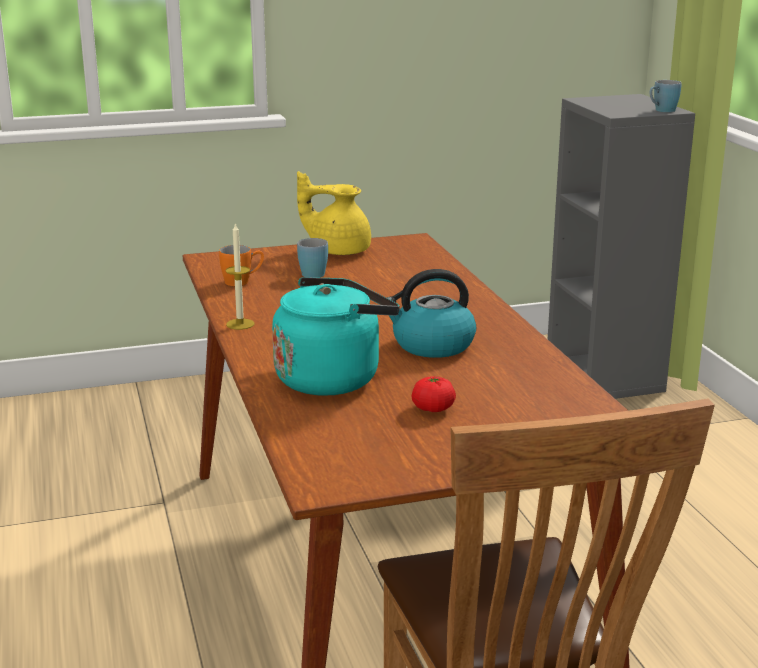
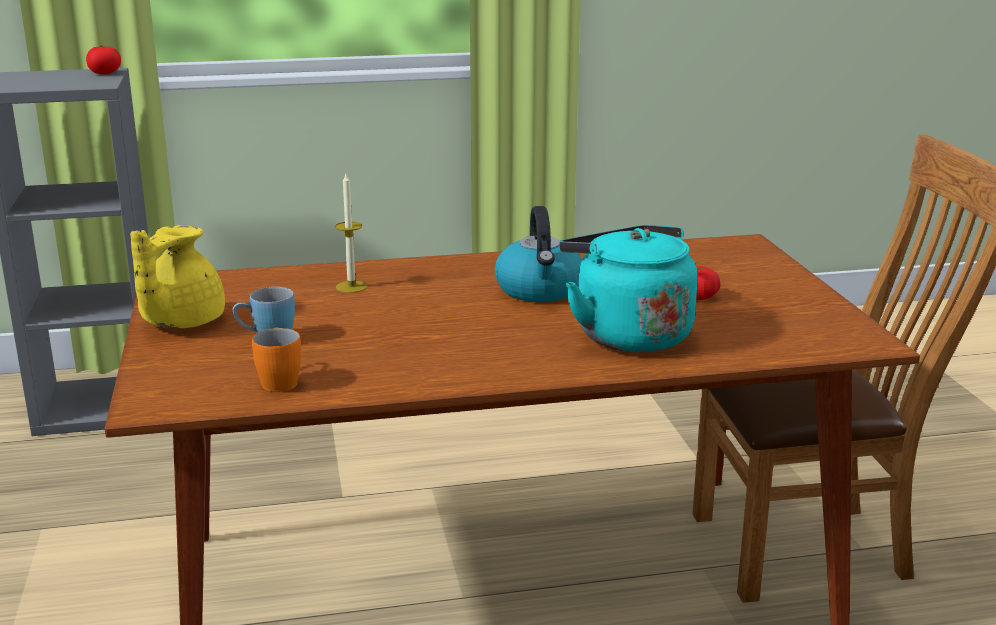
camera: 85 degrees left, 0 degrees up
candle [225,222,255,330] -> candle moved to [335,174,368,293]
blue mug [650,80,682,112] -> tomato [86,45,121,74]

